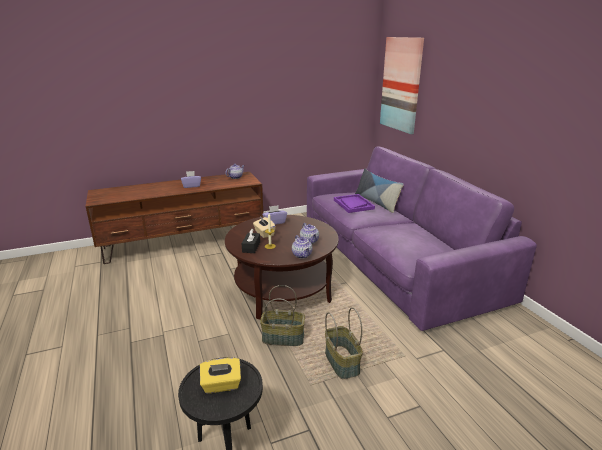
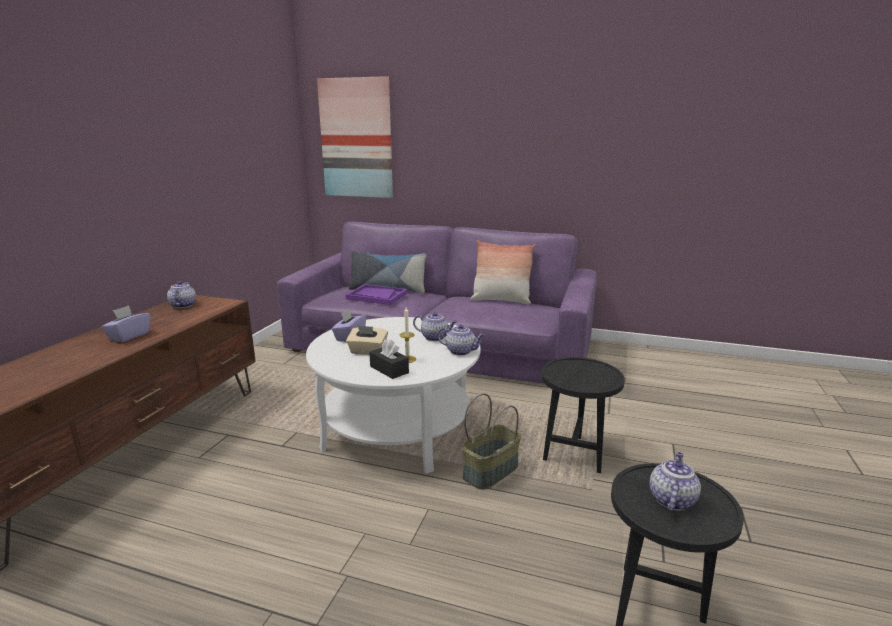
camera: 50 degrees left, 5 degrees down
yellow tissue box [200,358,241,393] -> teapot [650,452,701,511]
brown coffee table [225,215,339,319] -> white coffee table [306,317,481,474]
basket [325,307,363,379] -> black side table [541,357,625,473]
none -> pillow [470,240,536,304]

